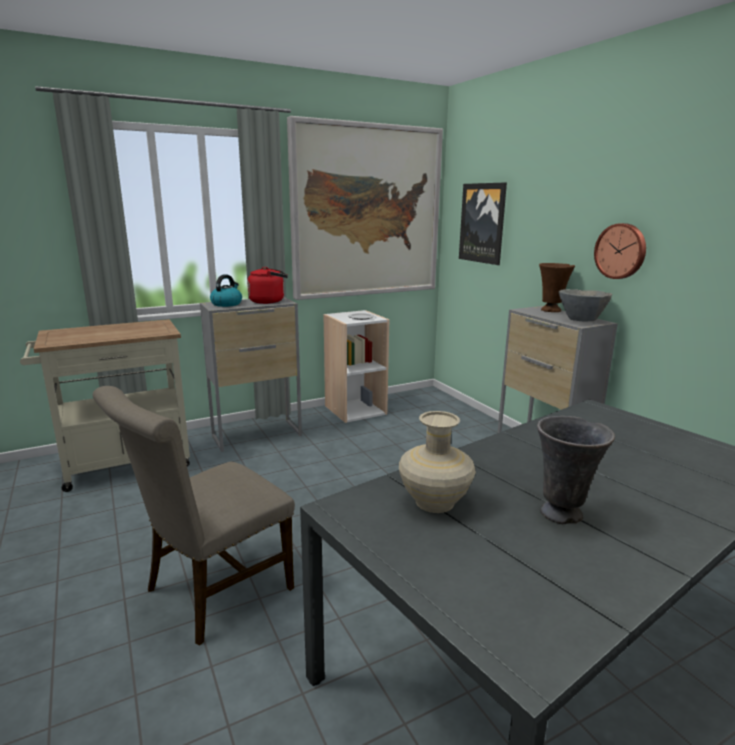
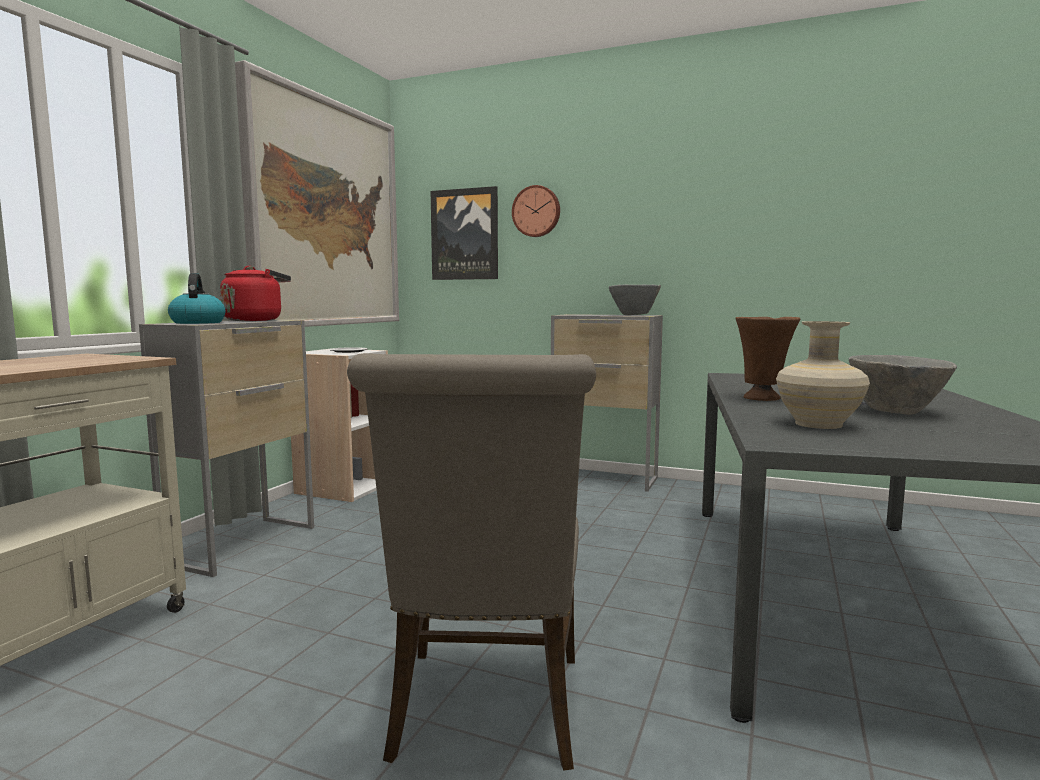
camera: 40 degrees left, 10 degrees down
grey vase [537,416,615,524] -> grey bowl [849,355,957,415]
brown vase [539,263,575,312] -> brown vase moved to [736,317,800,401]
wall clock [594,223,646,279] -> wall clock moved to [512,185,560,237]

